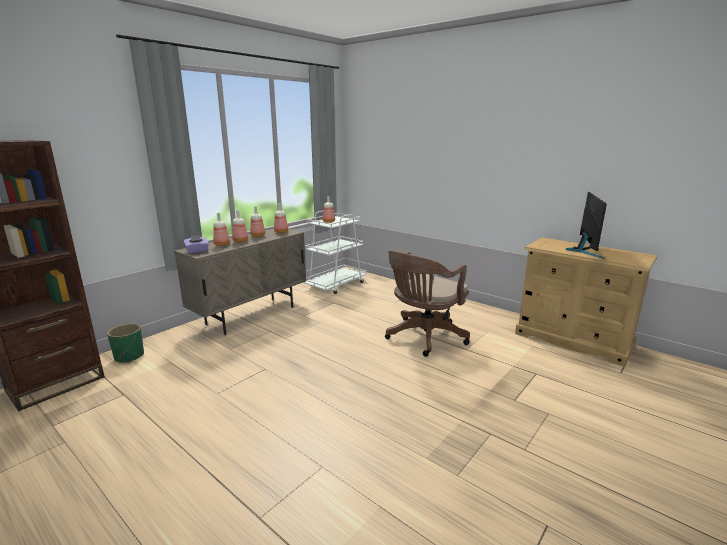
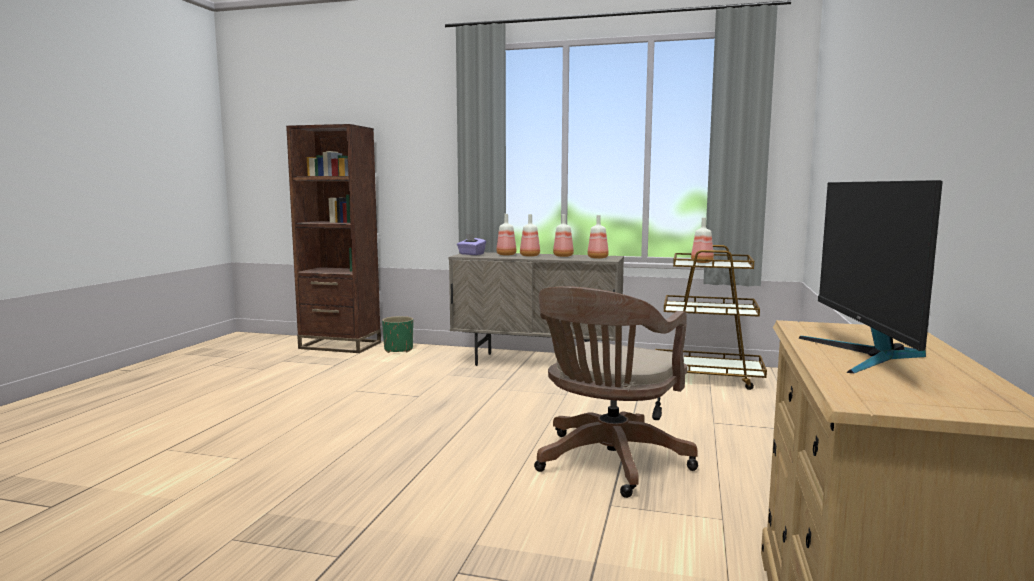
camera: 65 degrees right, 10 degrees down
white cart [303,210,367,294] -> brown cart [655,245,767,390]
brown office chair [385,251,470,357] -> brown office chair turned 75 degrees counterclockwise [534,286,698,498]
monitor [566,192,607,259] -> monitor turned 105 degrees clockwise [798,180,943,373]

